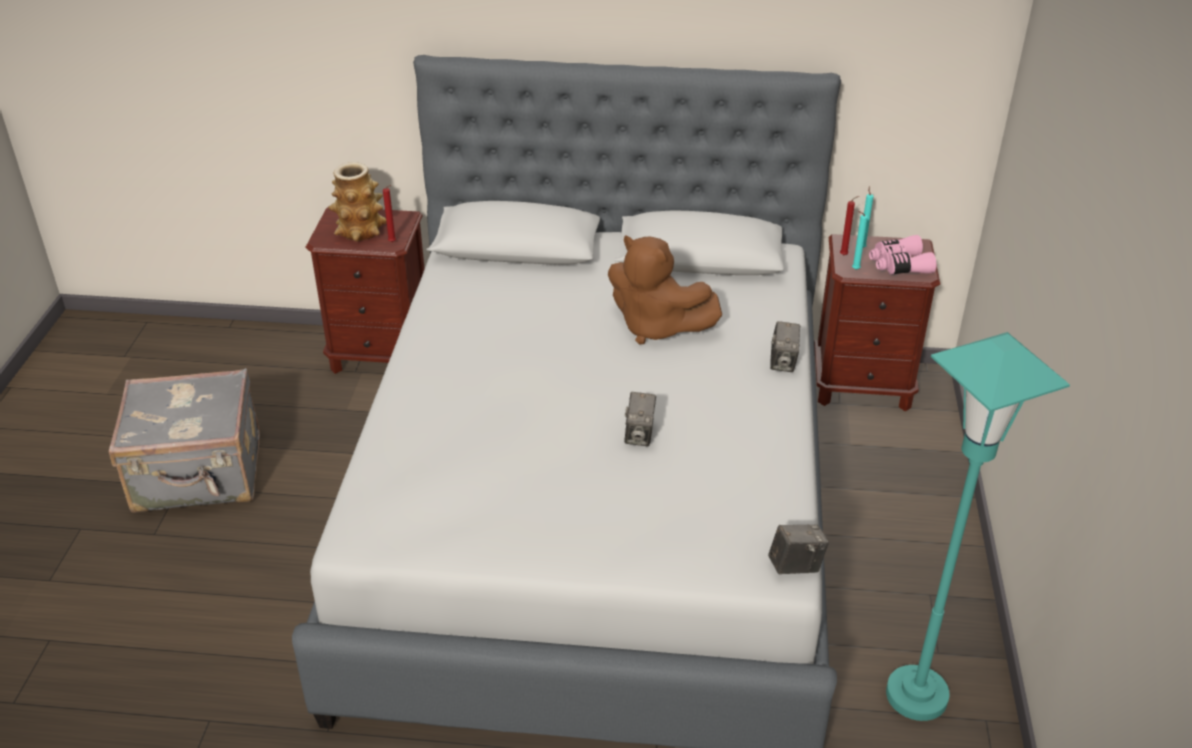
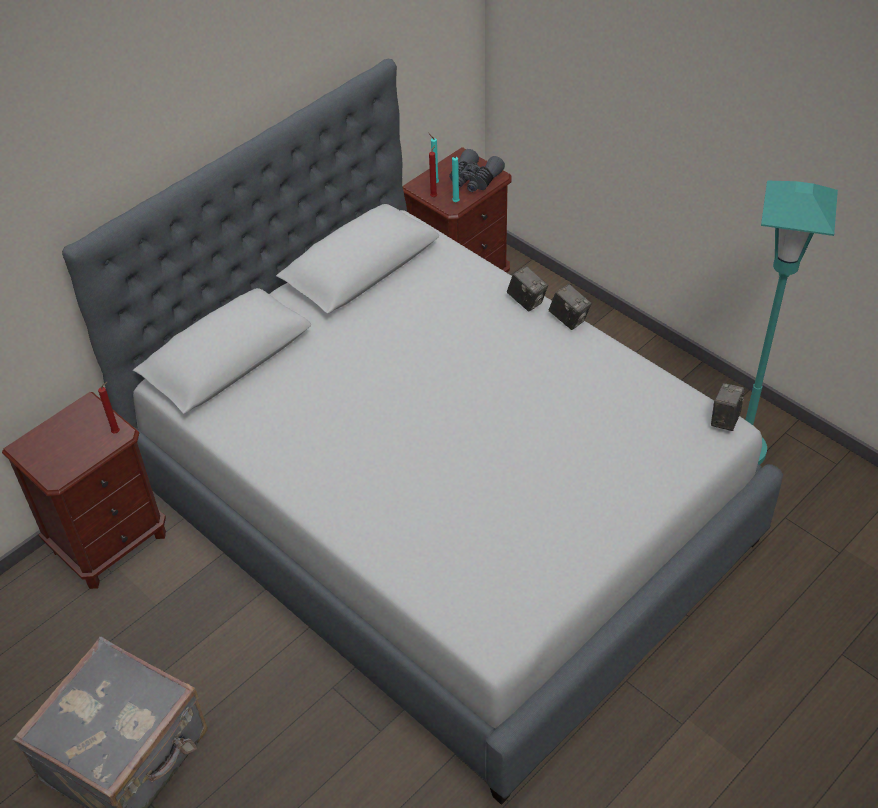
camera: 50 degrees left, 10 degrees up
vase [329,162,387,242] -> none
brown plush toy [608,235,722,345] -> none
camera [624,392,656,446] -> camera moved to [549,284,592,330]
pink binoculars [869,235,936,274] -> grey binoculars [449,149,505,192]

